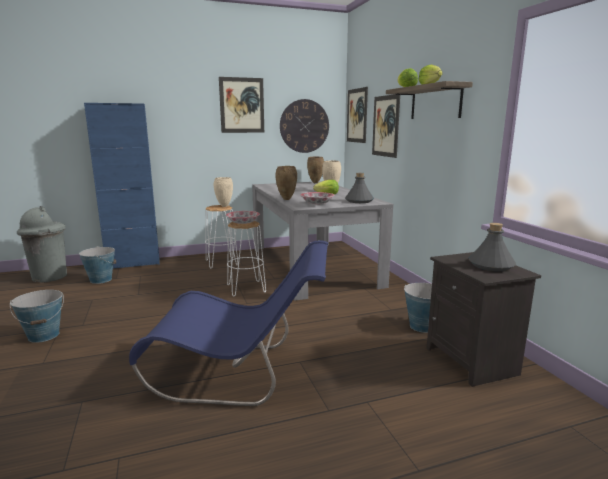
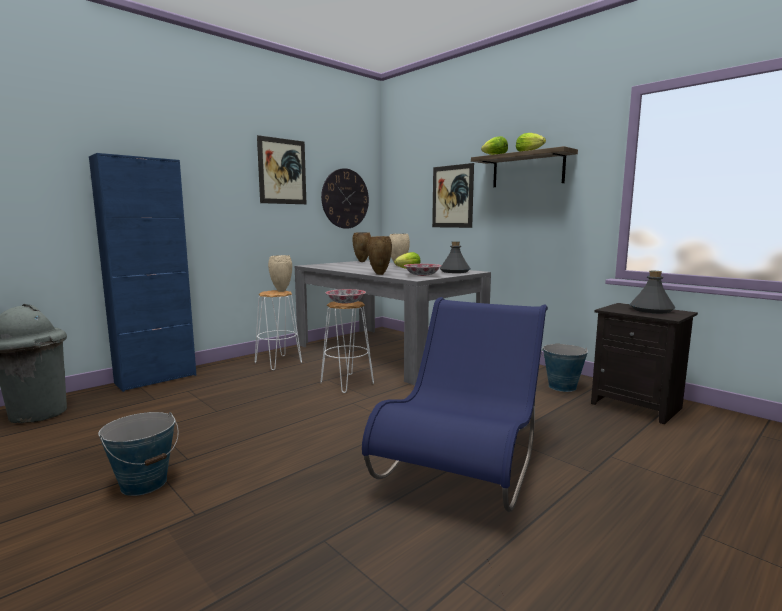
camera: 25 degrees left, 5 degrees down
bucket [79,246,116,284] -> none
blue chair [129,240,329,406] -> blue chair turned 45 degrees counterclockwise [362,297,548,512]
picture [347,87,368,143] -> none

